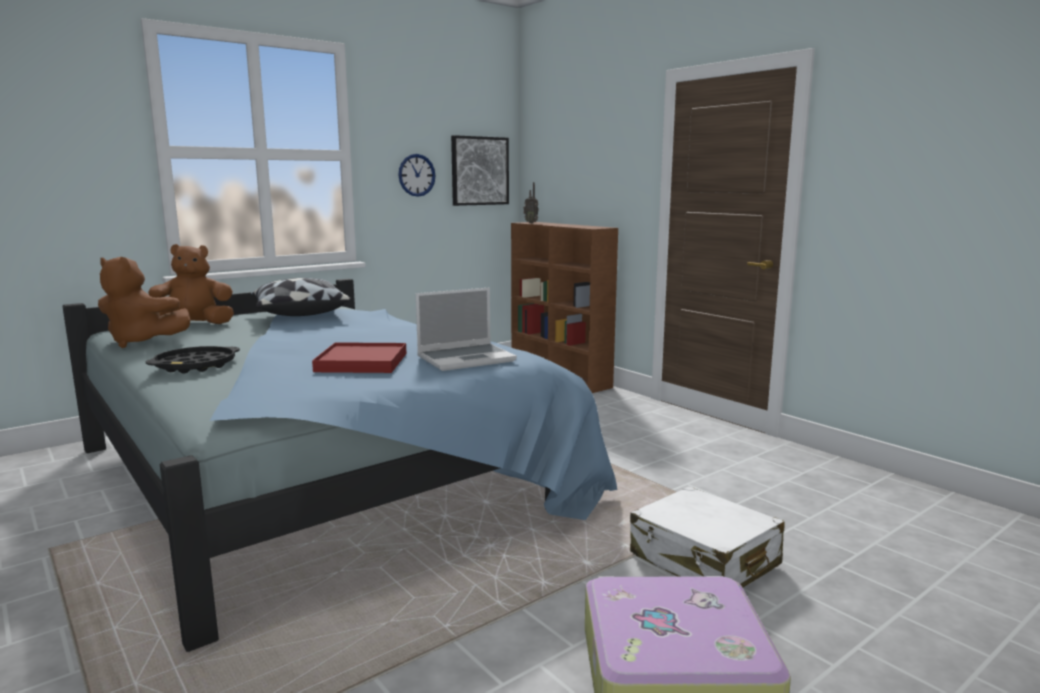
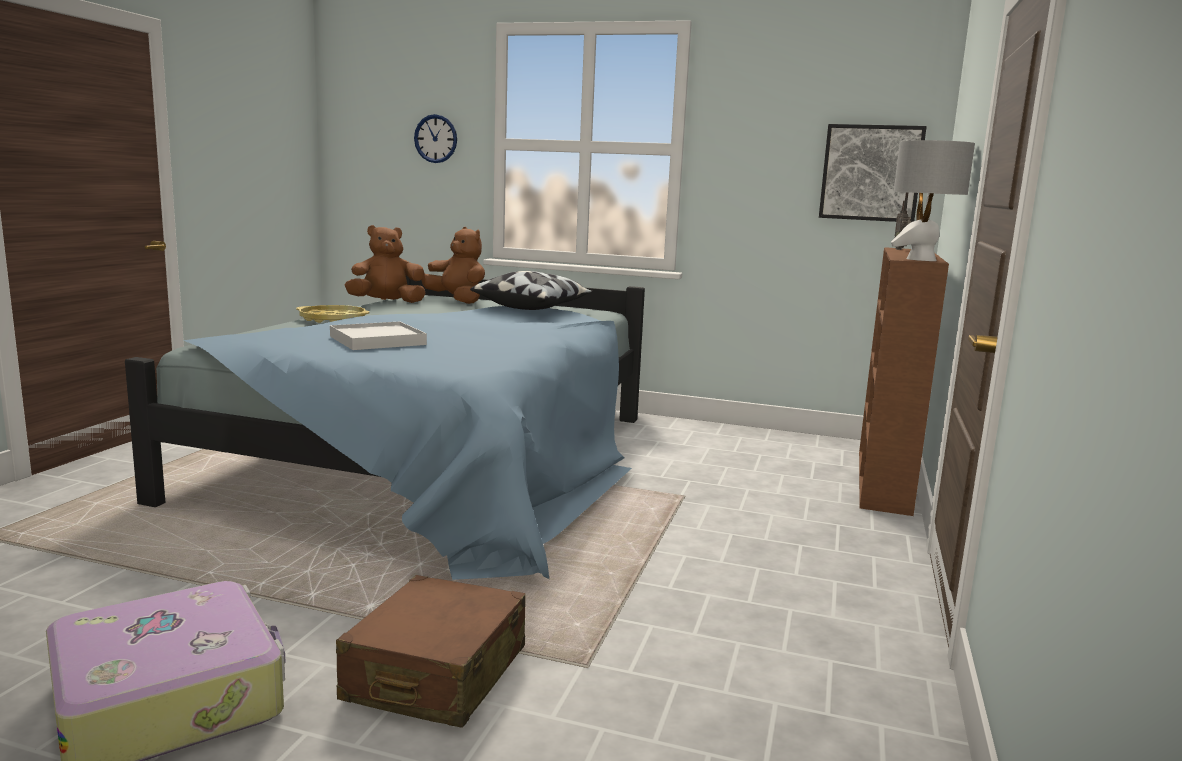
camera: 55 degrees right, 0 degrees up
brown plush toy [98,257,190,348] -> brown plush toy turned 90 degrees clockwise [345,225,426,303]
black tray [146,346,240,374] -> yellow tray [296,305,370,323]
red tray [312,342,406,373] -> white tray [330,321,427,350]
wall clock [398,154,436,197] -> wall clock moved to [414,114,457,163]
laptop [416,287,517,371] -> none
white suitcase [630,486,785,587] -> brown suitcase [336,575,526,728]
none -> grey table lamp [891,140,975,261]

